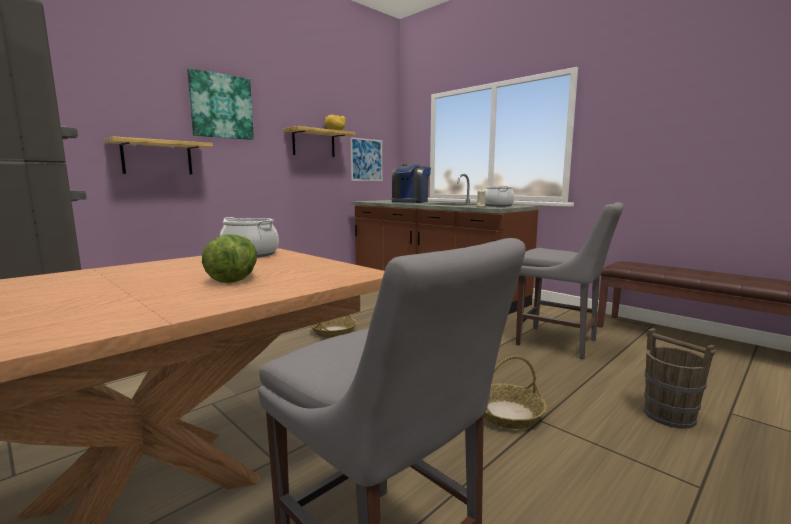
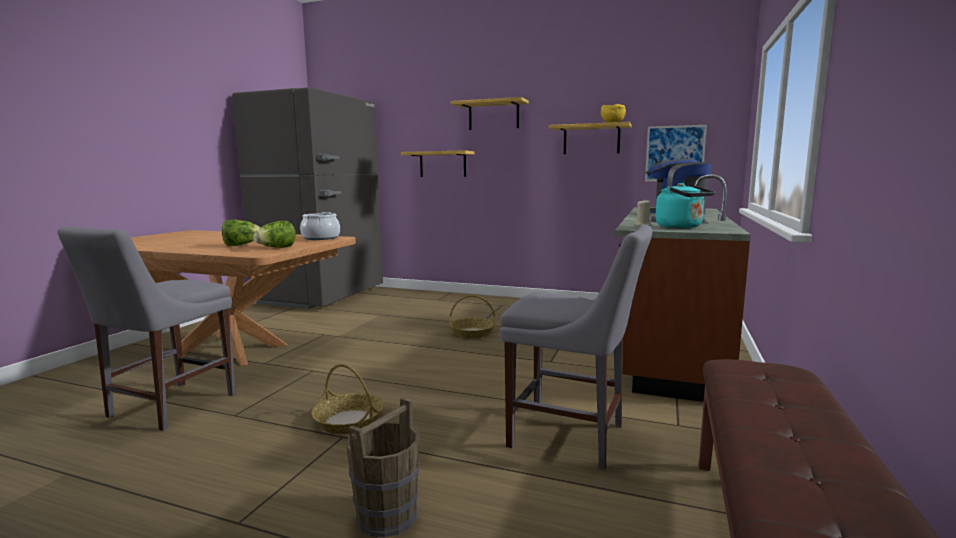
camera: 65 degrees right, 0 degrees up
picture [187,68,254,140] -> shelf [451,97,529,130]
cooking pot [485,186,515,207] -> turquoise kettle [655,183,715,228]
grey chair [516,202,624,360] -> grey chair turned 75 degrees counterclockwise [500,225,653,470]
none -> lettuce [253,221,296,248]

